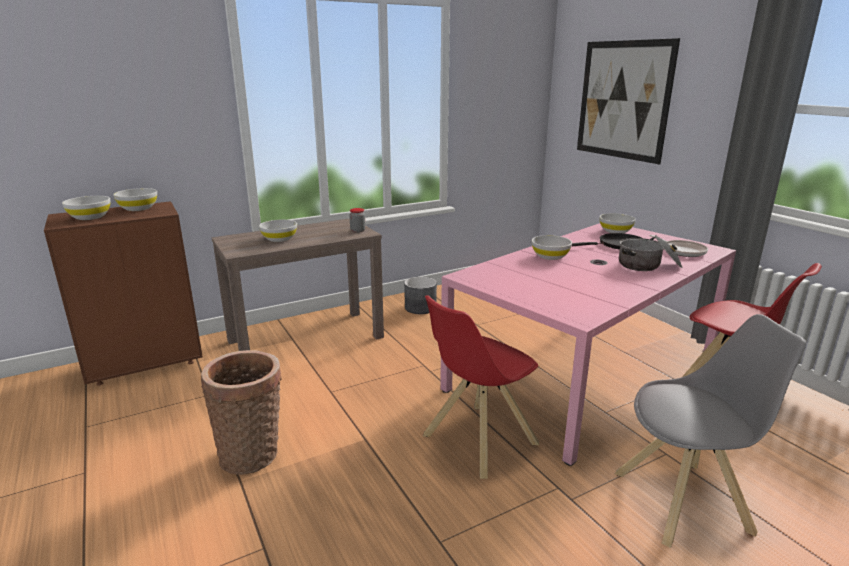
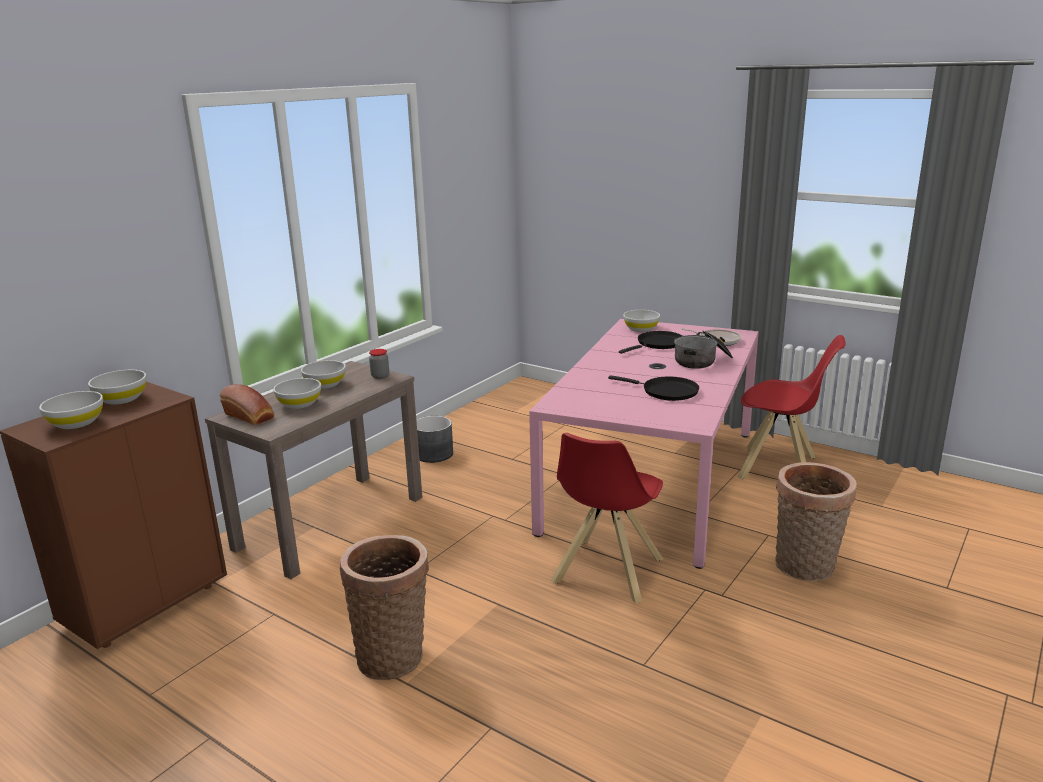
camera: 25 degrees left, 0 degrees up
white bowl [532,235,572,260] -> white bowl moved to [301,360,346,389]
picture [577,38,680,164] -> none
grey chair [615,314,806,548] -> basket [775,462,857,581]
none -> bread [220,384,274,425]
none -> black frying pan [608,375,699,401]

